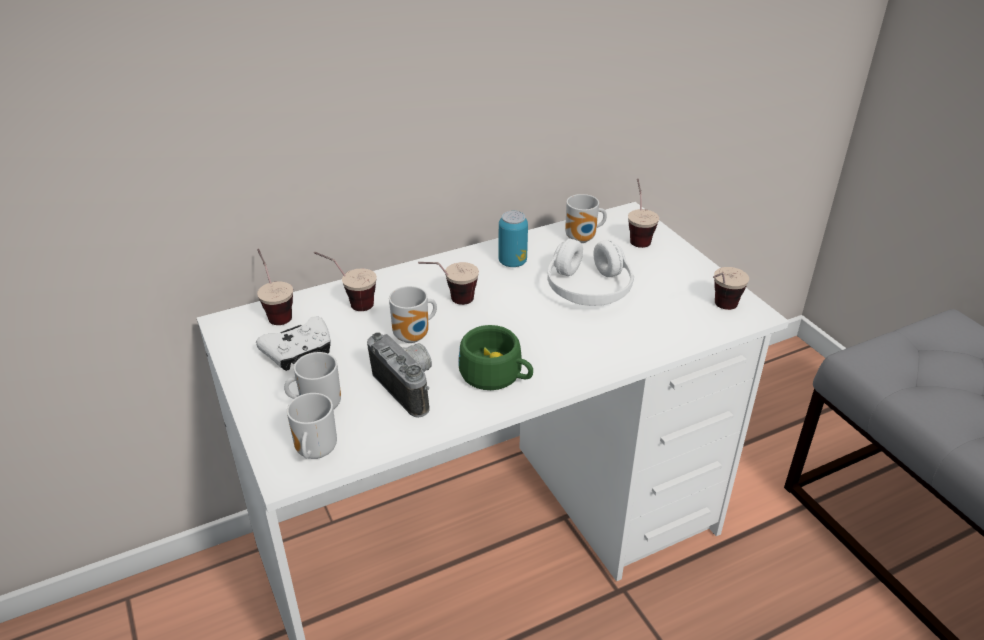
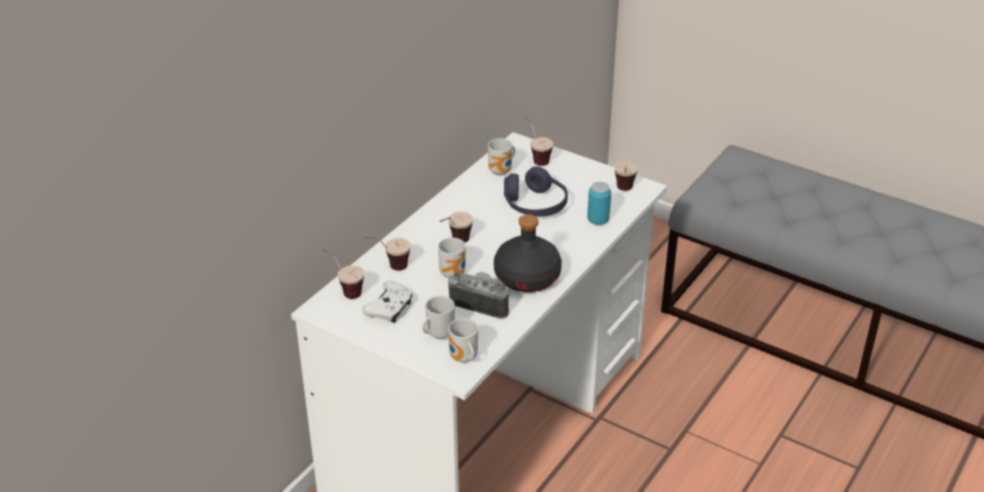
camera: 30 degrees left, 0 degrees up
green cup [459,325,533,390] -> black bottle [494,214,562,292]
can [498,211,528,267] -> can moved to [587,182,611,225]
white headphones [547,239,634,306] -> purple headphones [504,166,568,217]

